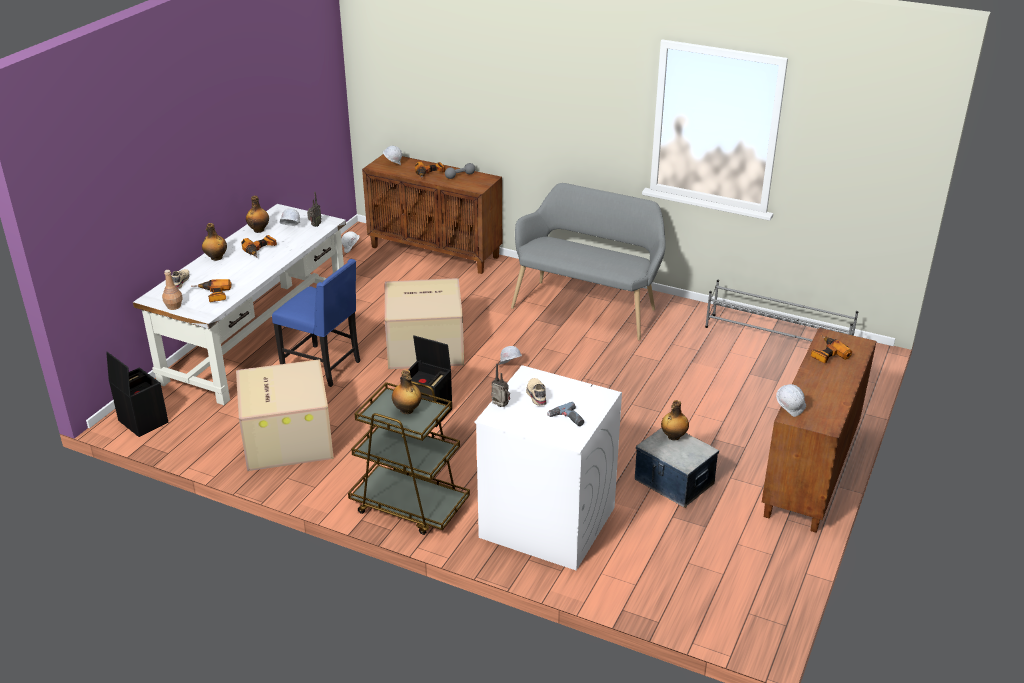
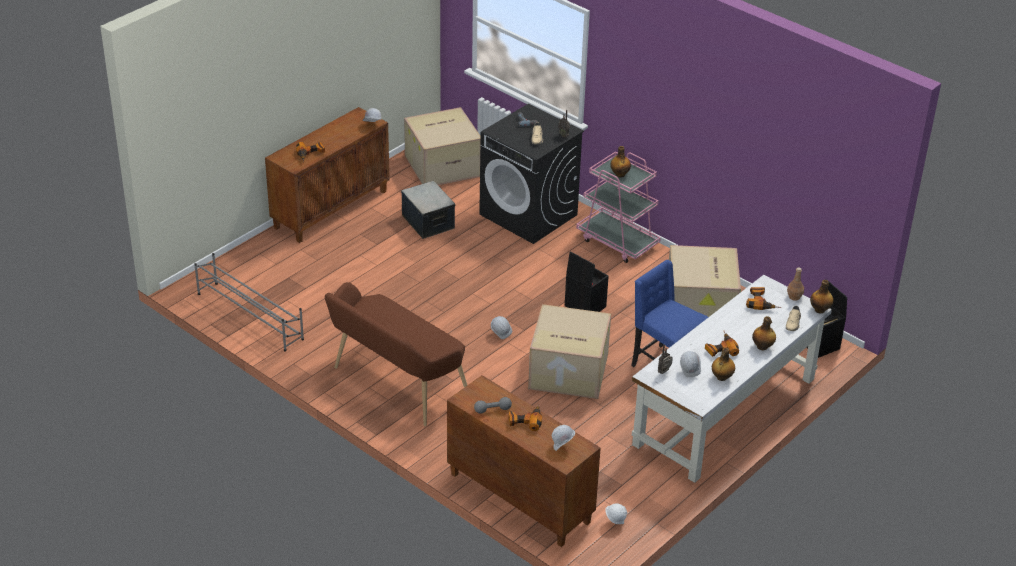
camera: 165 degrees left, 5 degrees up
brown cart [348,381,470,535] -> pink cart [576,151,661,263]
white washing machine [474,365,622,571] -> black washing machine [479,104,584,244]
grey bench [511,183,666,340] -> brown bench [325,282,467,426]
bottle [661,400,689,440] -> bottle moved to [810,280,833,314]
none -> cardboard box [404,107,481,185]

